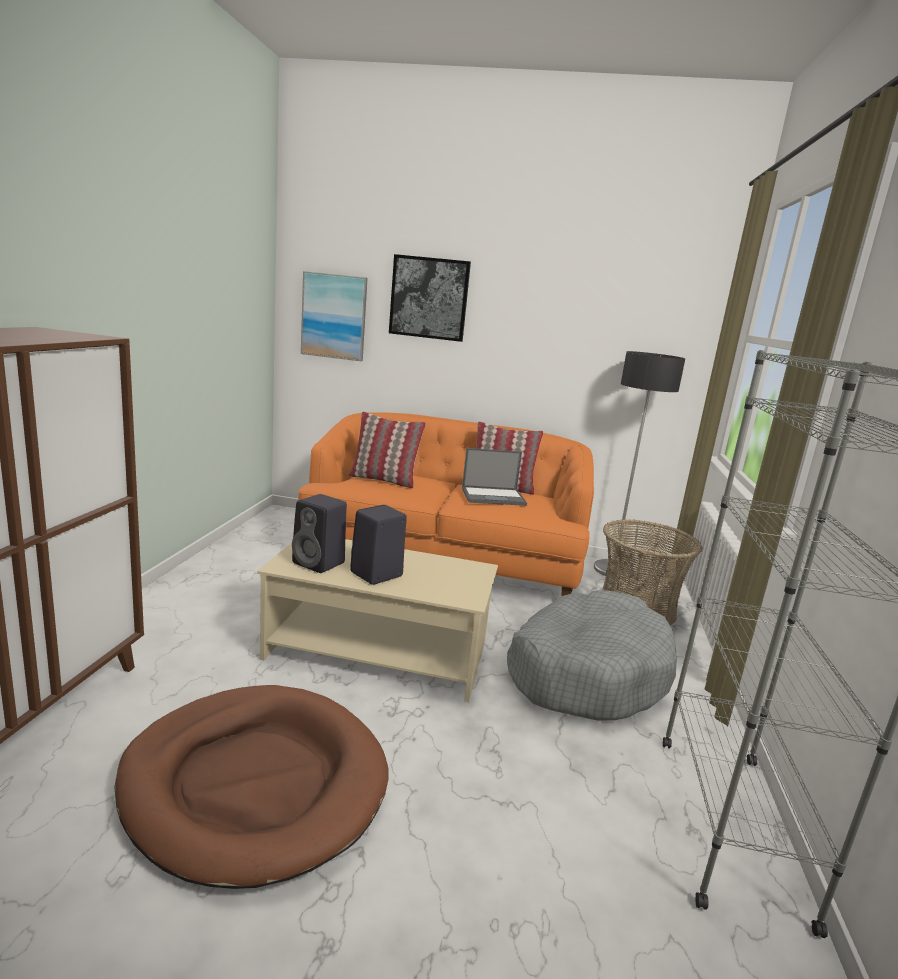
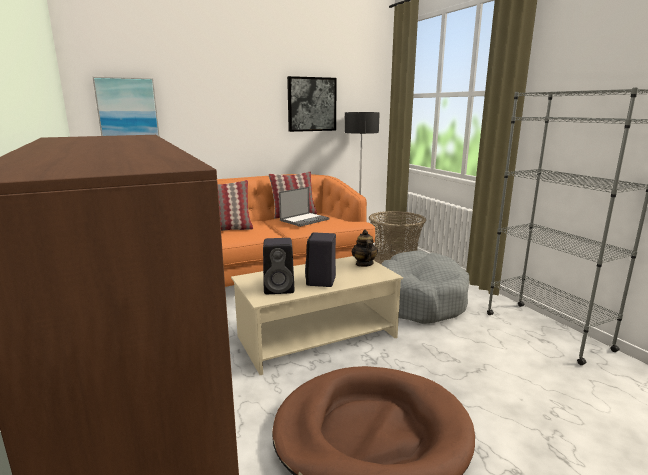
camera: 35 degrees left, 0 degrees up
picture [389,254,471,342] -> picture moved to [287,76,337,132]
none -> teapot [352,230,378,267]

